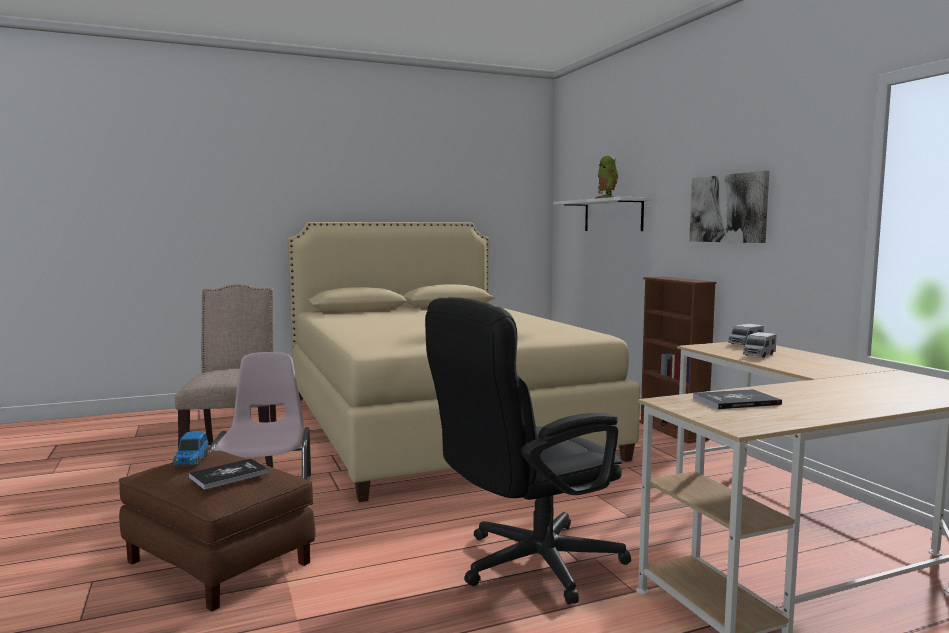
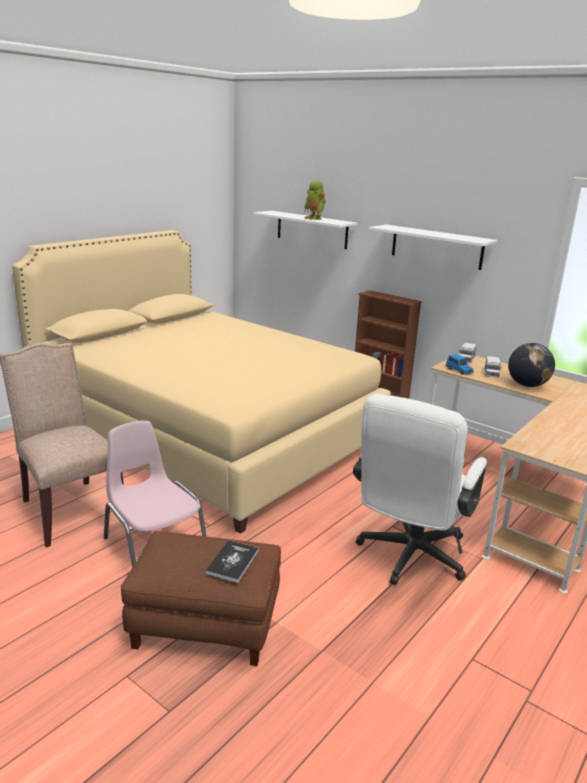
camera: 30 degrees left, 15 degrees up
toy car [173,431,209,466] -> toy car moved to [446,354,474,375]
black office chair [425,297,631,604] -> white office chair [353,394,487,585]
picture [689,171,769,243] -> white shelf [369,225,497,270]
book [693,389,782,409] -> none
none -> globe [508,343,555,387]

